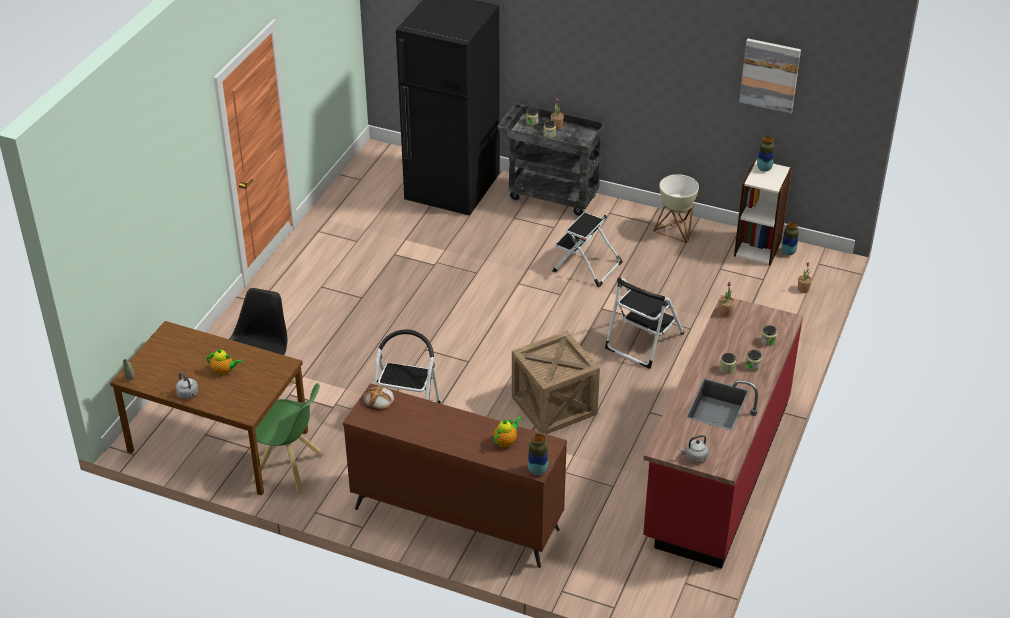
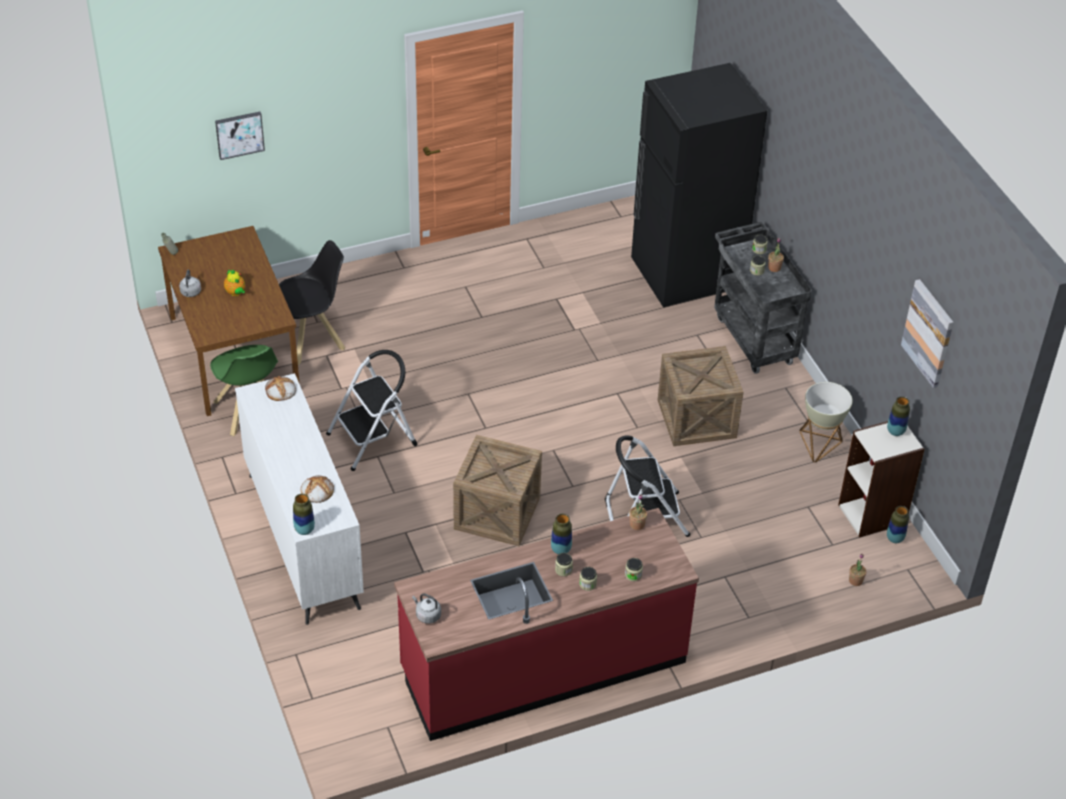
camera: 45 degrees right, 5 degrees up
brown dresser [343,383,567,568] -> white dresser [235,373,364,625]
teapot [494,416,522,448] -> bread [301,475,334,503]
step ladder [552,212,623,287] -> crate [658,346,743,446]
none -> picture [215,112,265,160]
none -> vase [551,514,572,554]

